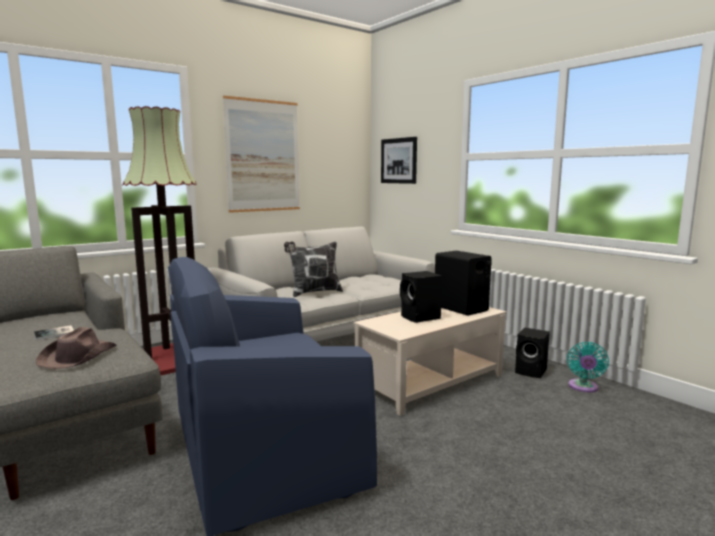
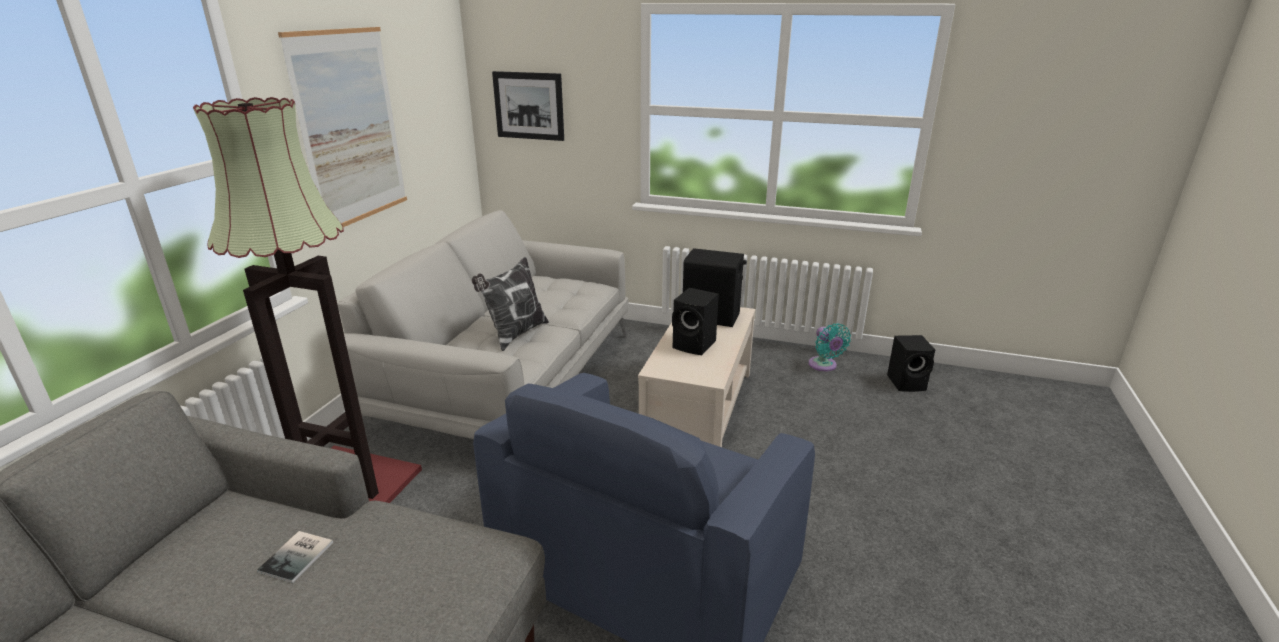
camera: 35 degrees left, 15 degrees up
brown hat [36,327,117,369] -> none
black speaker [515,328,550,378] -> black speaker moved to [887,335,935,392]

